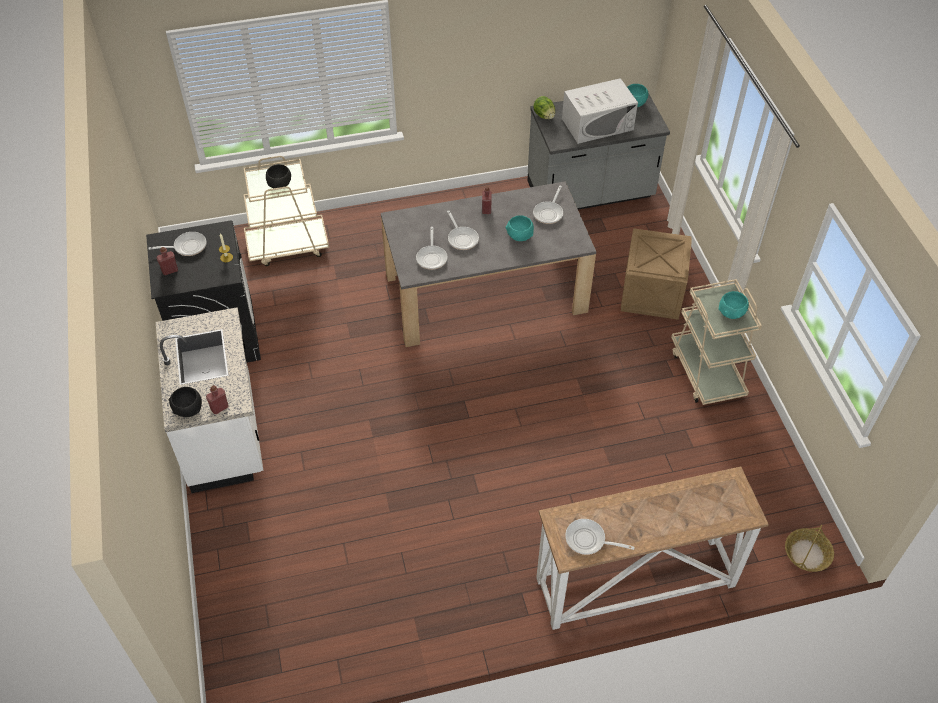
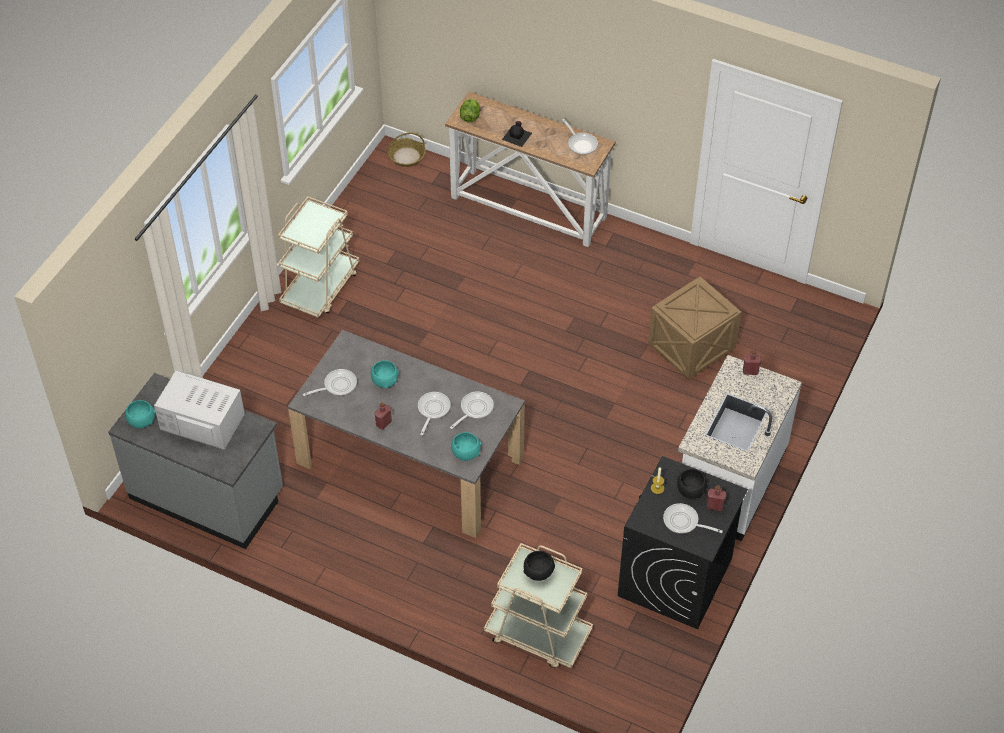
camera: 140 degrees left, 0 degrees up
black bowl [169,387,202,417] -> black bowl moved to [677,469,707,499]
lettuce [533,96,555,119] -> lettuce moved to [460,98,480,123]
crate [621,228,692,320] -> crate moved to [648,277,741,379]
turquoise bowl [719,291,749,319] -> turquoise bowl moved to [451,432,482,461]
none -> black bottle [502,121,532,147]

